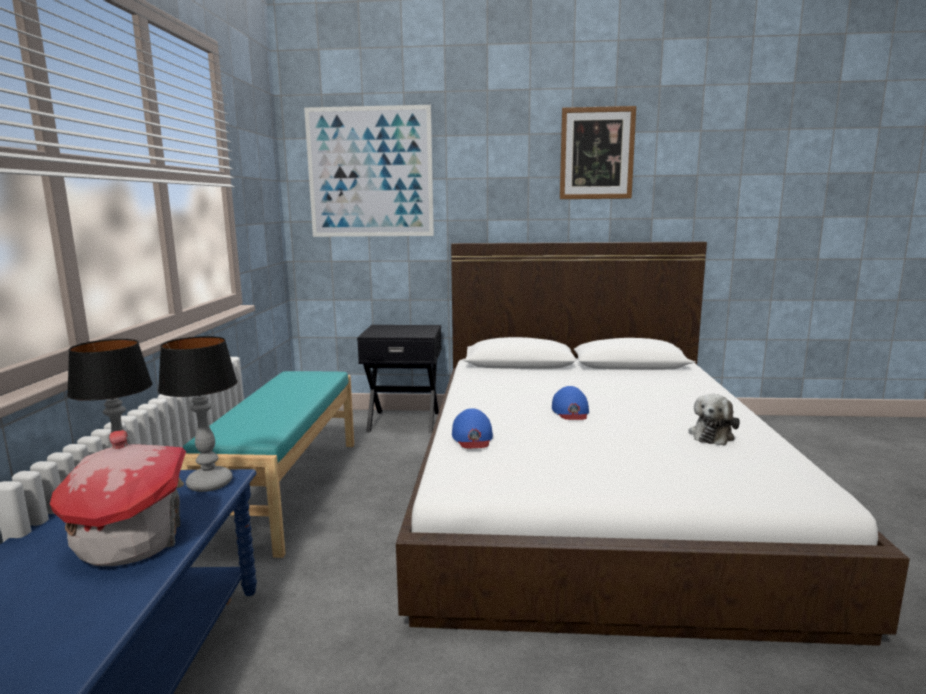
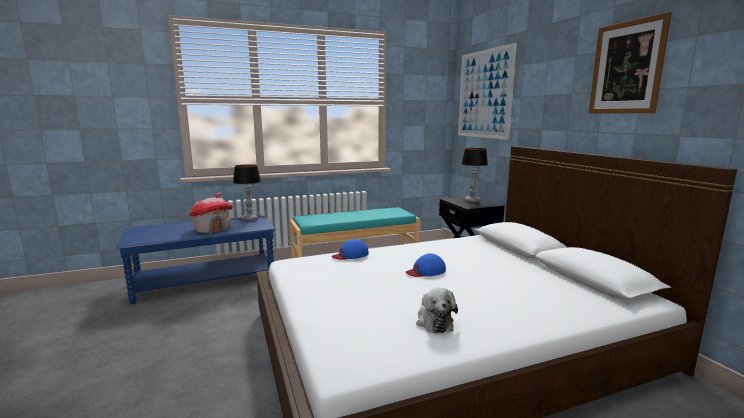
camera: 65 degrees right, 0 degrees up
table lamp [158,336,237,492] -> table lamp moved to [462,148,488,202]
plush toy [688,394,740,446] -> plush toy turned 105 degrees counterclockwise [416,288,458,334]

